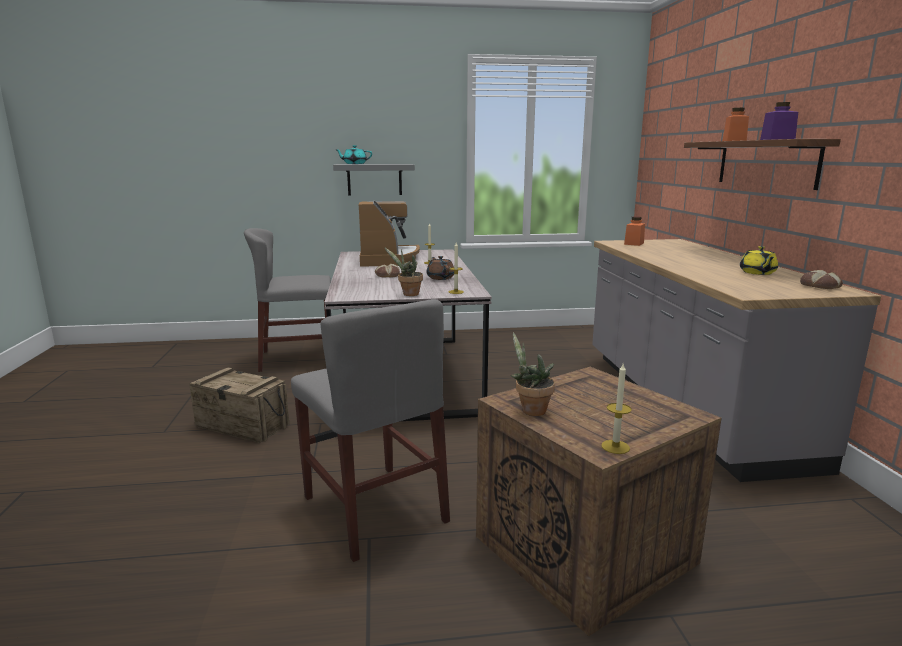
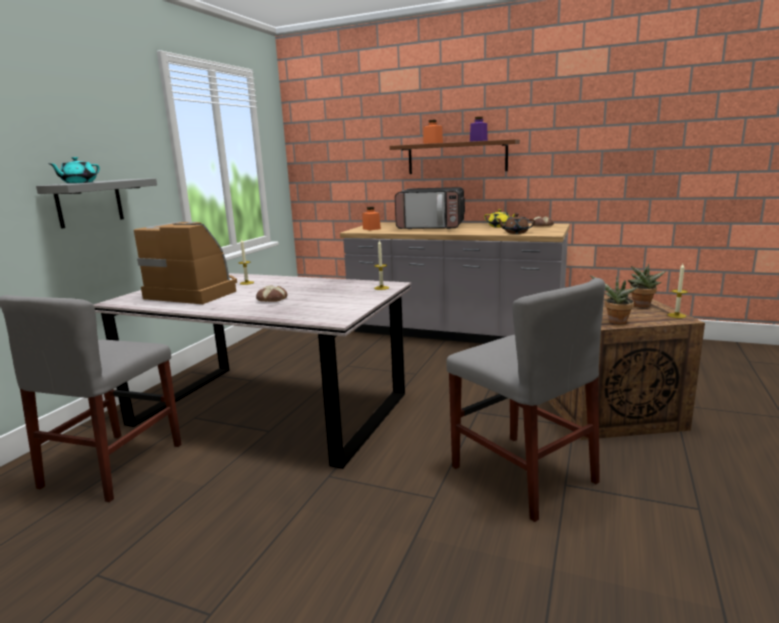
camera: 60 degrees left, 0 degrees up
crate [190,367,289,443] -> none
grey chair [291,299,450,562] -> grey chair turned 60 degrees clockwise [446,278,605,522]
potted plant [384,247,423,296] -> potted plant moved to [628,263,666,307]
brown teapot [427,256,454,280] -> brown teapot moved to [496,214,535,234]
none -> microwave [395,187,465,229]

